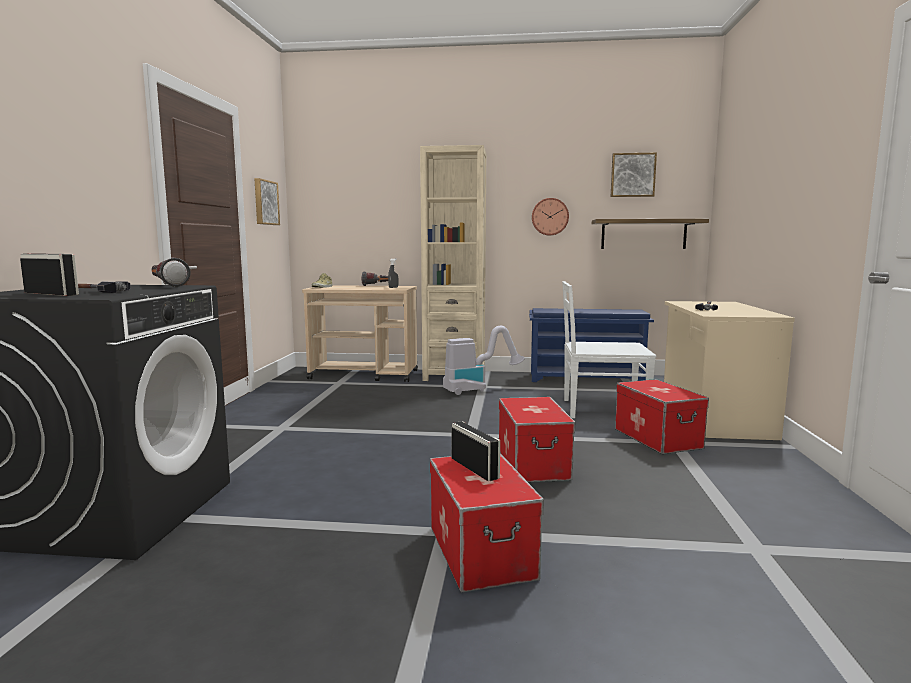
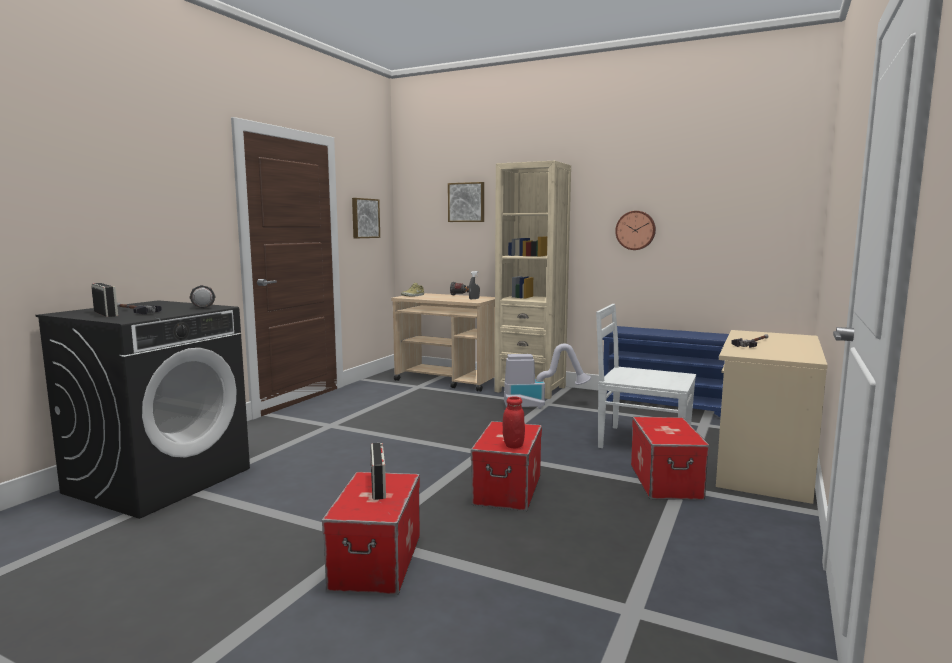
camera: 20 degrees right, 0 degrees up
shelf [592,219,709,249] -> none
picture [611,153,657,197] -> picture moved to [448,182,484,222]
none -> red jar [502,396,525,448]

